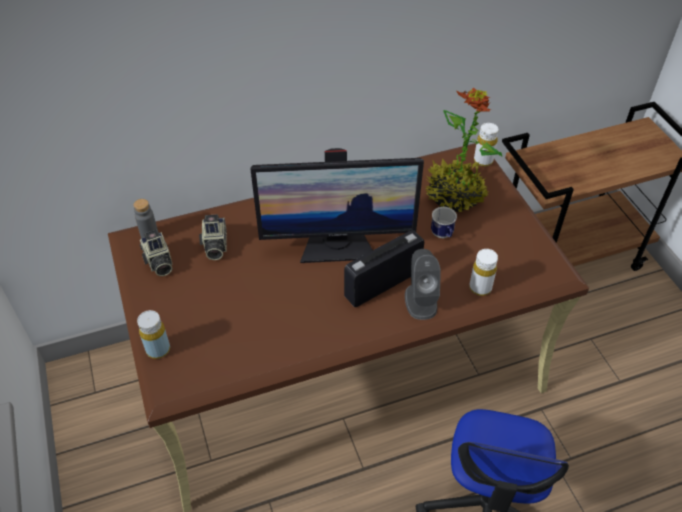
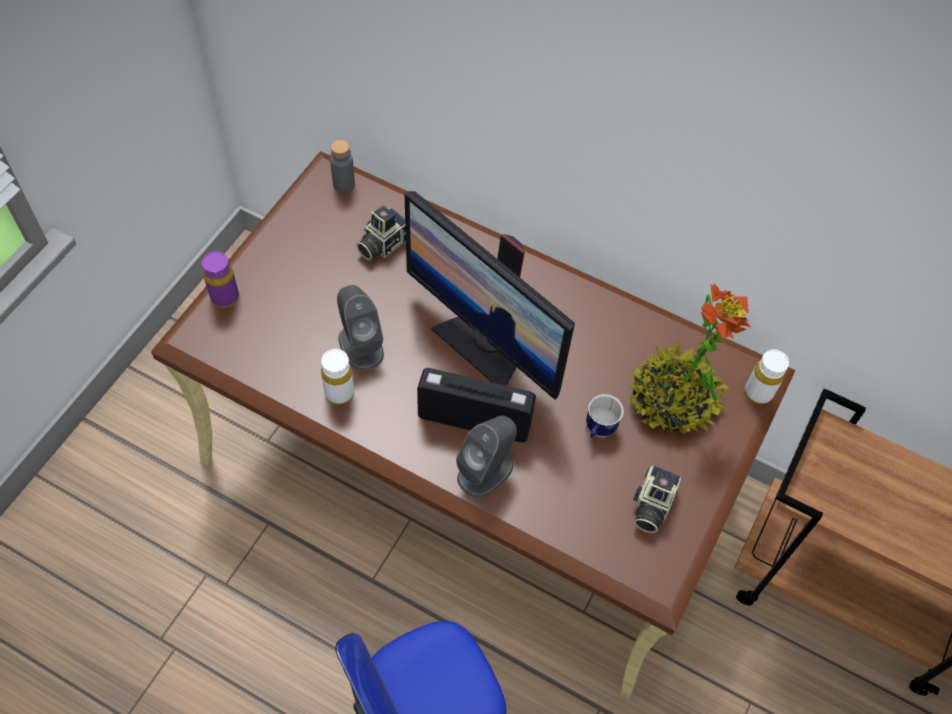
camera: 45 degrees right, 10 degrees up
yellow bottle [137,310,170,359] -> purple bottle [202,251,239,308]
camera [140,230,173,276] -> camera moved to [633,465,682,533]
white bottle [469,249,498,296] -> white bottle moved to [321,349,354,405]
none -> grey speaker [337,285,384,371]

